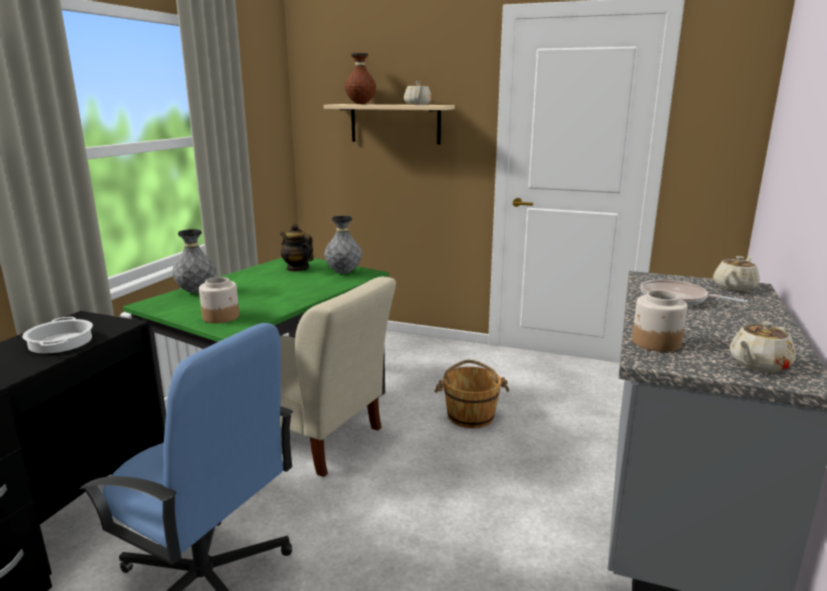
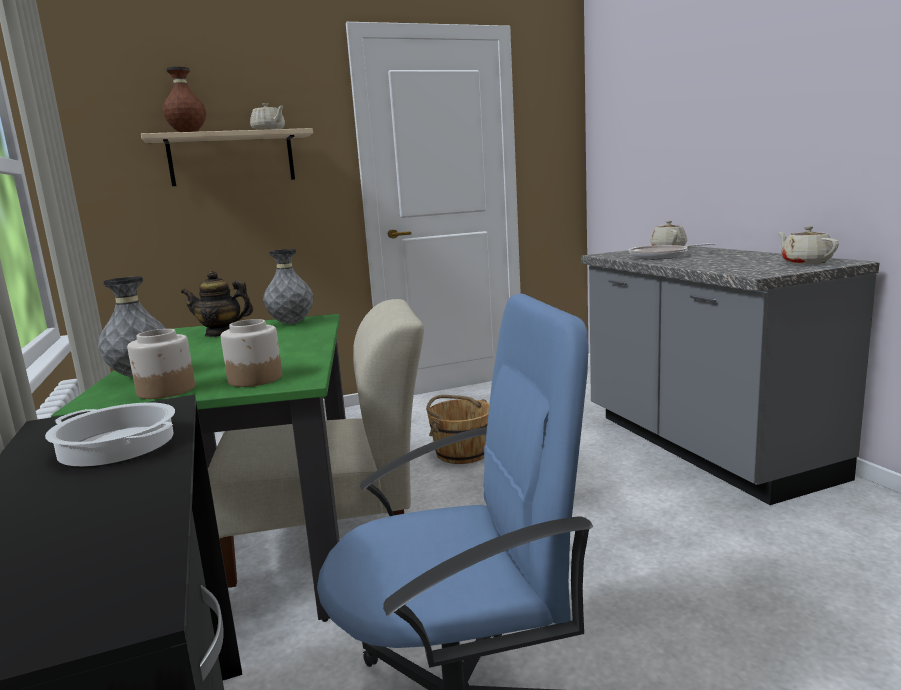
camera: 40 degrees left, 5 degrees down
jar [632,290,687,352] -> jar moved to [127,329,195,399]
beige teapot [729,321,796,372] -> beige teapot turned 150 degrees clockwise [777,226,839,264]

